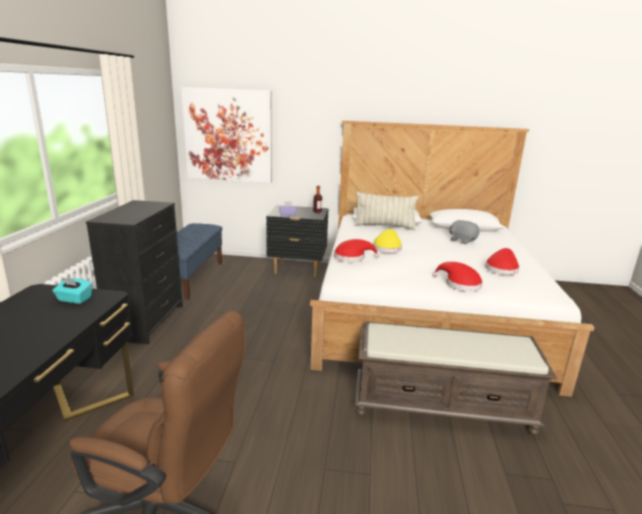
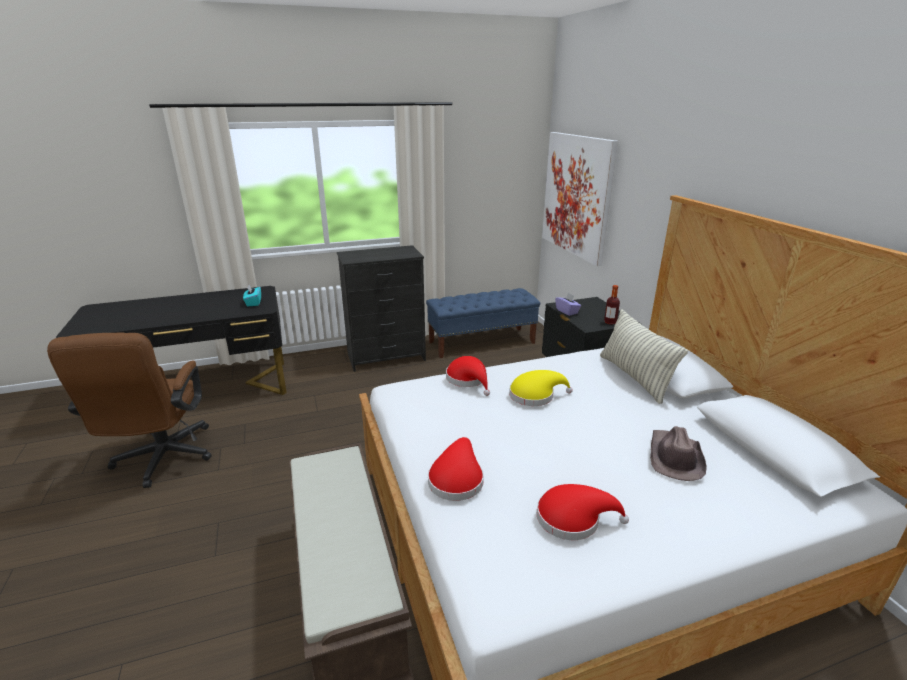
camera: 65 degrees right, 5 degrees up
grey plush toy [449,220,480,244] -> brown hat [650,426,707,481]

